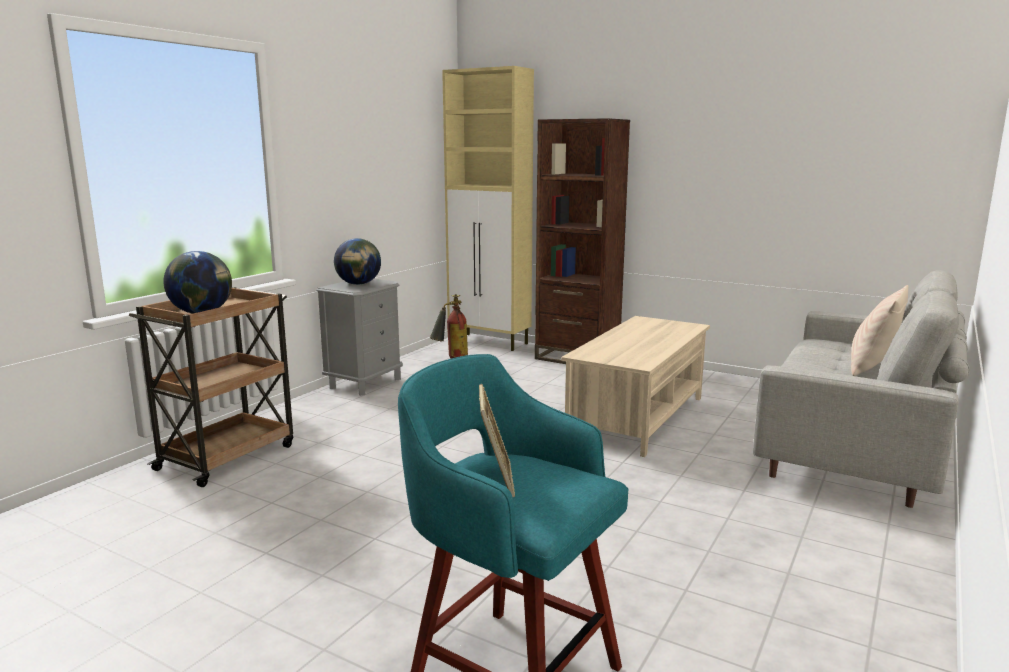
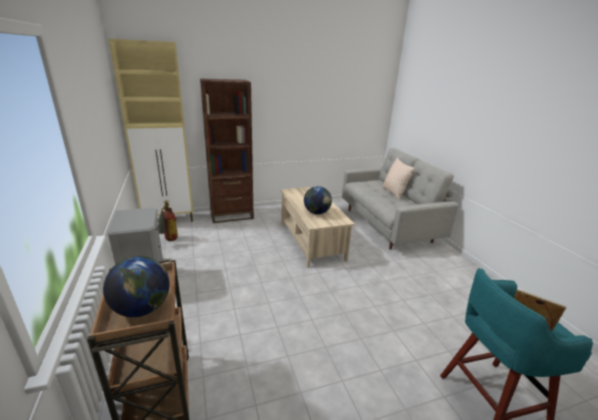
camera: 50 degrees left, 10 degrees up
globe [334,238,381,285] -> globe moved to [304,186,332,214]

